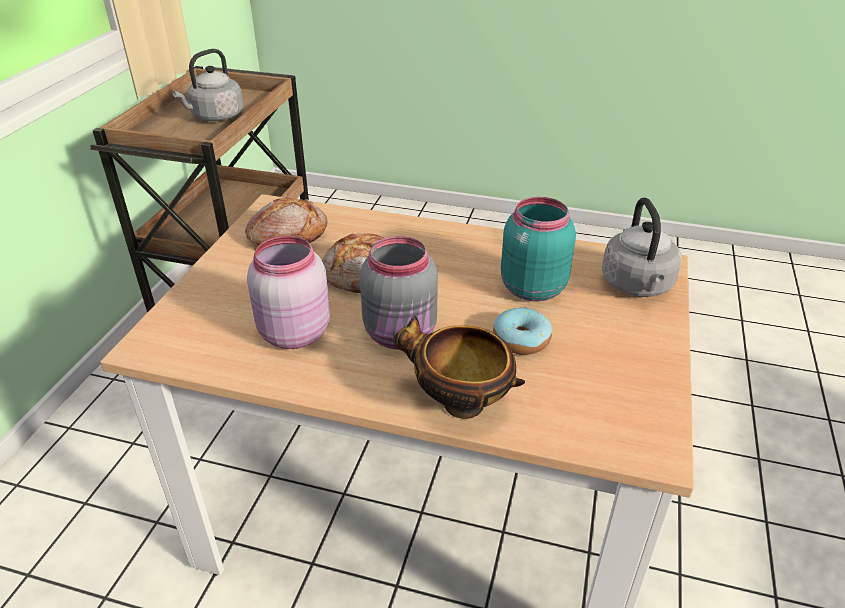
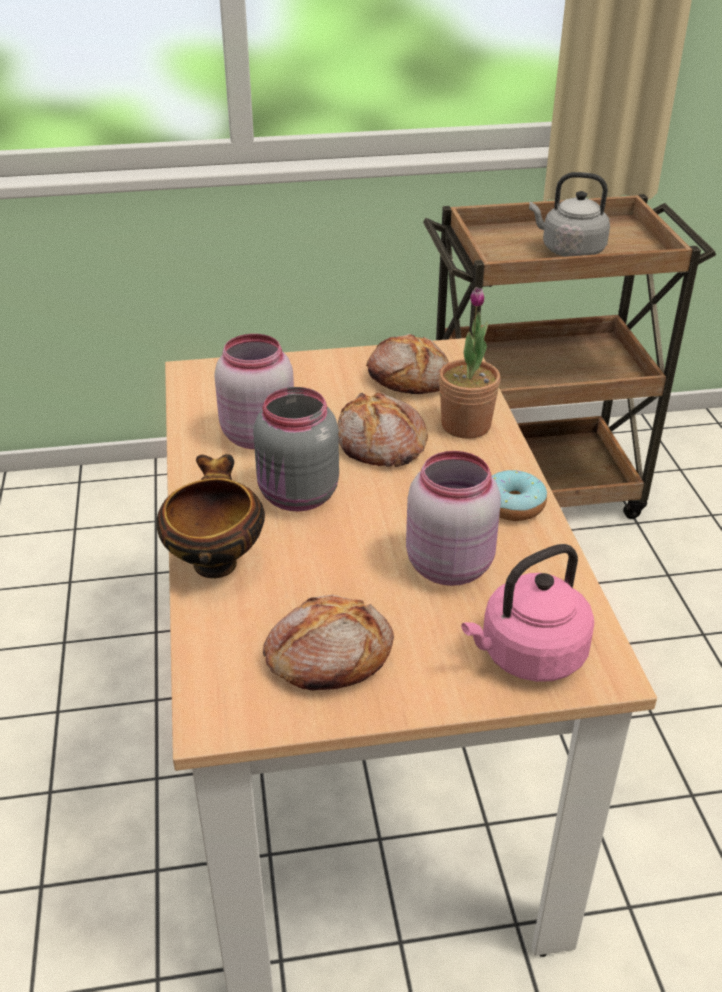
camera: 65 degrees right, 0 degrees up
donut [493,307,552,355] -> donut moved to [492,470,547,521]
turquoise jar [501,197,576,302] -> pink jar [406,451,501,586]
grey kettle [602,197,682,297] -> pink kettle [461,544,594,682]
none -> bread [263,595,394,690]
none -> potted plant [439,287,500,439]

